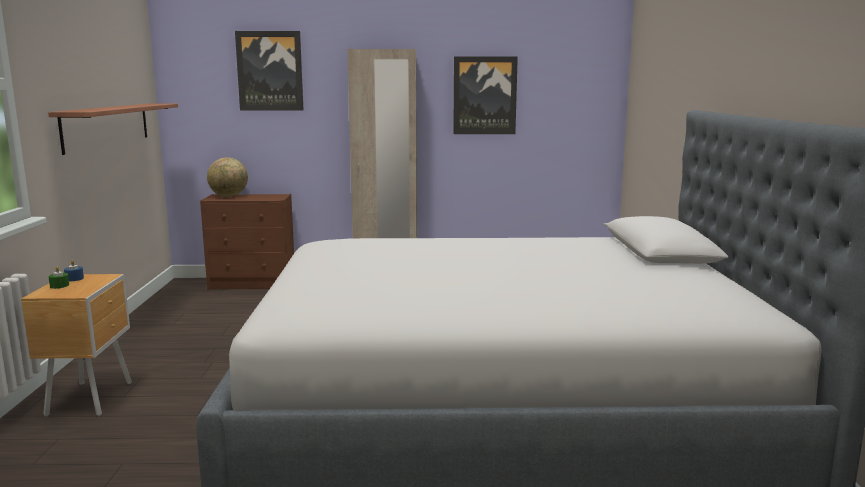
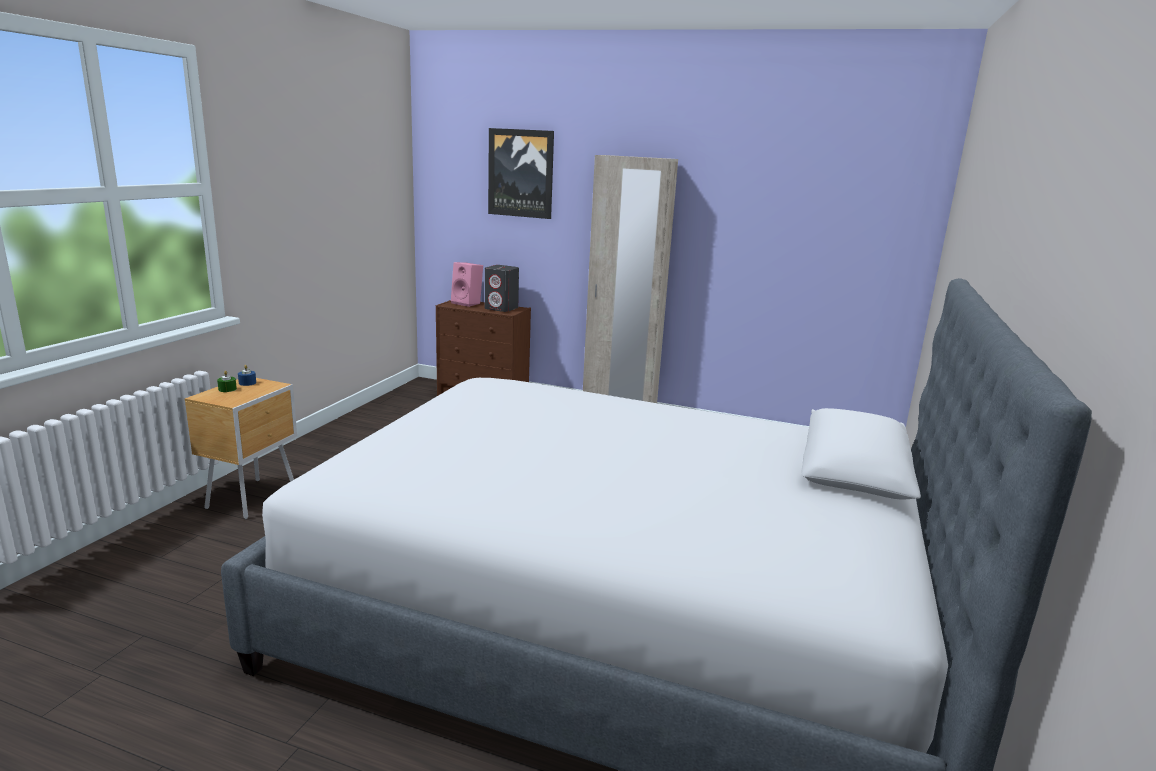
camera: 20 degrees right, 5 degrees up
shelf [48,104,178,155] -> none
globe [207,157,248,197] -> pink speaker [451,262,483,307]
picture [453,56,518,134] -> none
none -> grey speaker [485,265,519,312]

